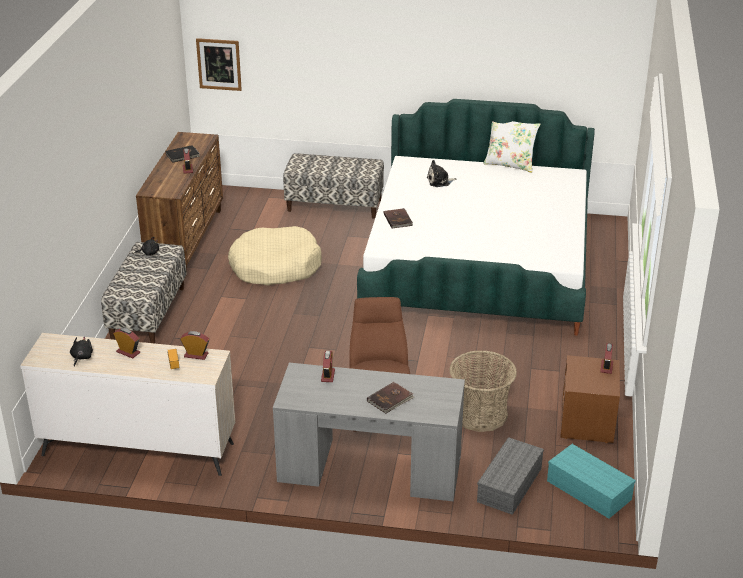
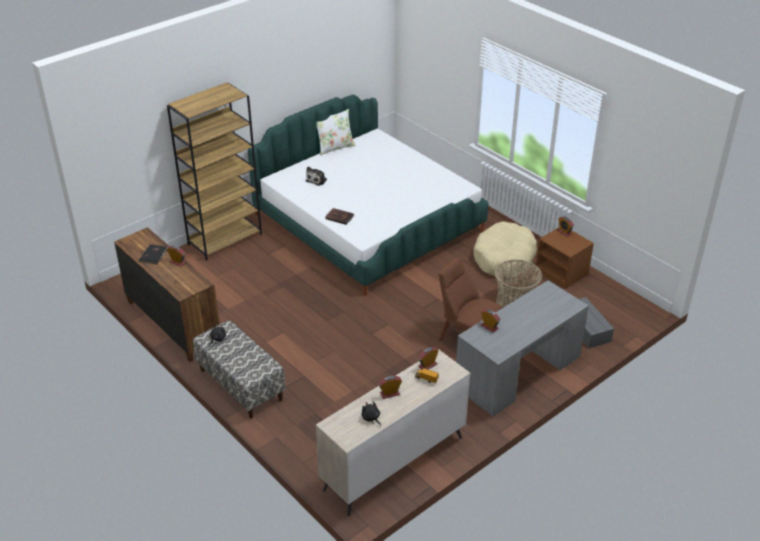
camera: 50 degrees left, 5 degrees up
picture [196,38,242,91] -> none
beige dog bed [228,226,322,286] -> beige dog bed moved to [473,221,537,277]
bench [283,153,384,218] -> brown bookcase [167,83,262,261]
brown book [367,382,414,413] -> none
turquoise storage box [547,444,636,518] -> none

